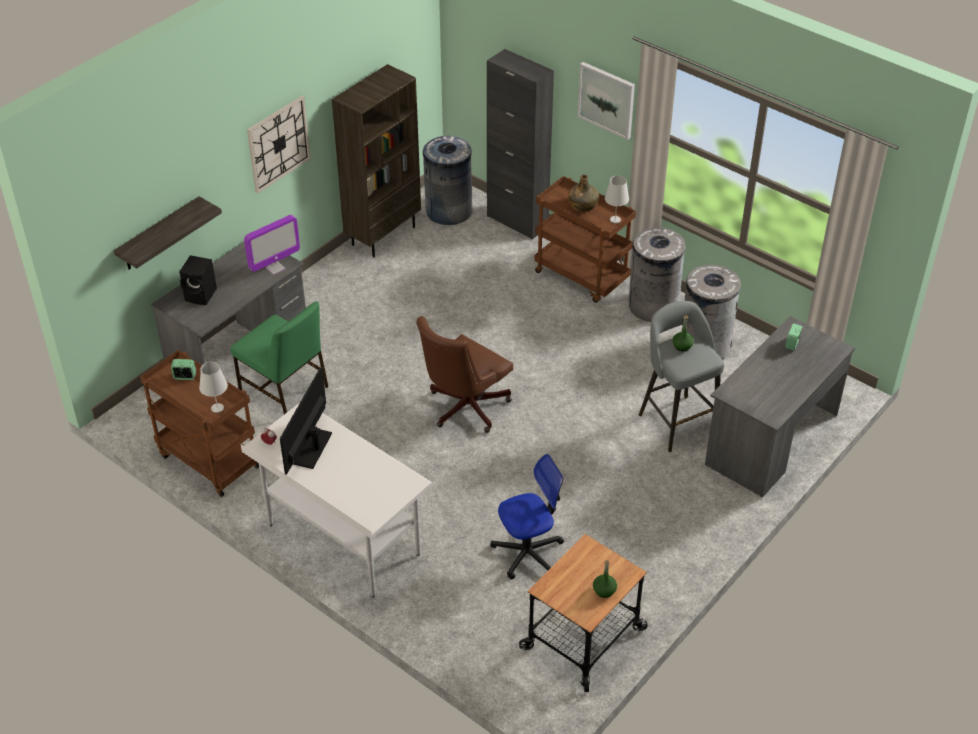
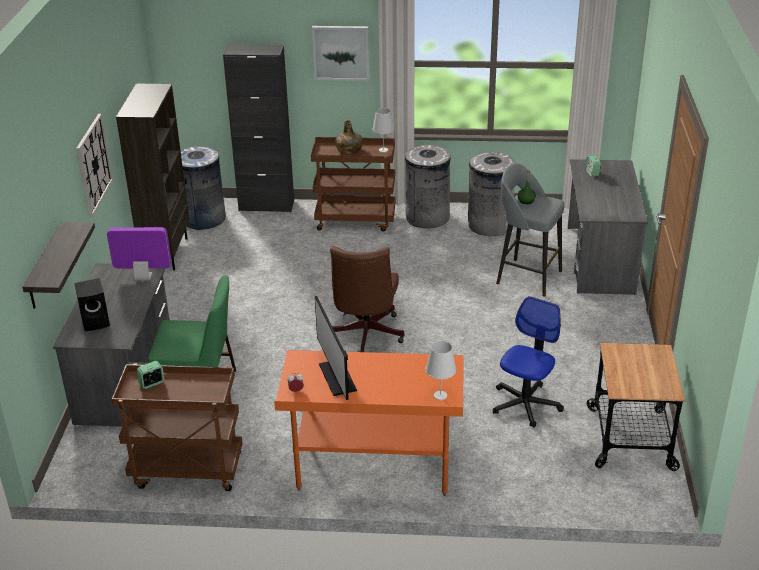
camera: 35 degrees left, 10 degrees down
white table lamp [199,362,228,413] -> white table lamp moved to [425,341,457,400]
white desk [241,403,433,598] -> orange desk [274,350,464,496]
monitor [244,215,300,275] -> monitor turned 105 degrees counterclockwise [107,227,171,281]
green bottle [593,560,617,598] -> none

